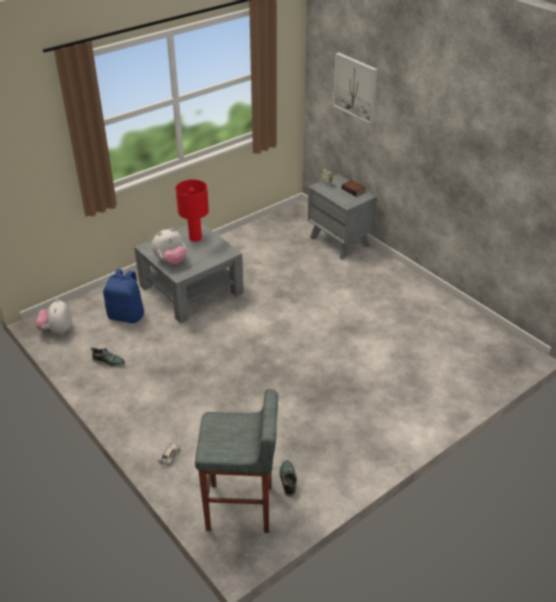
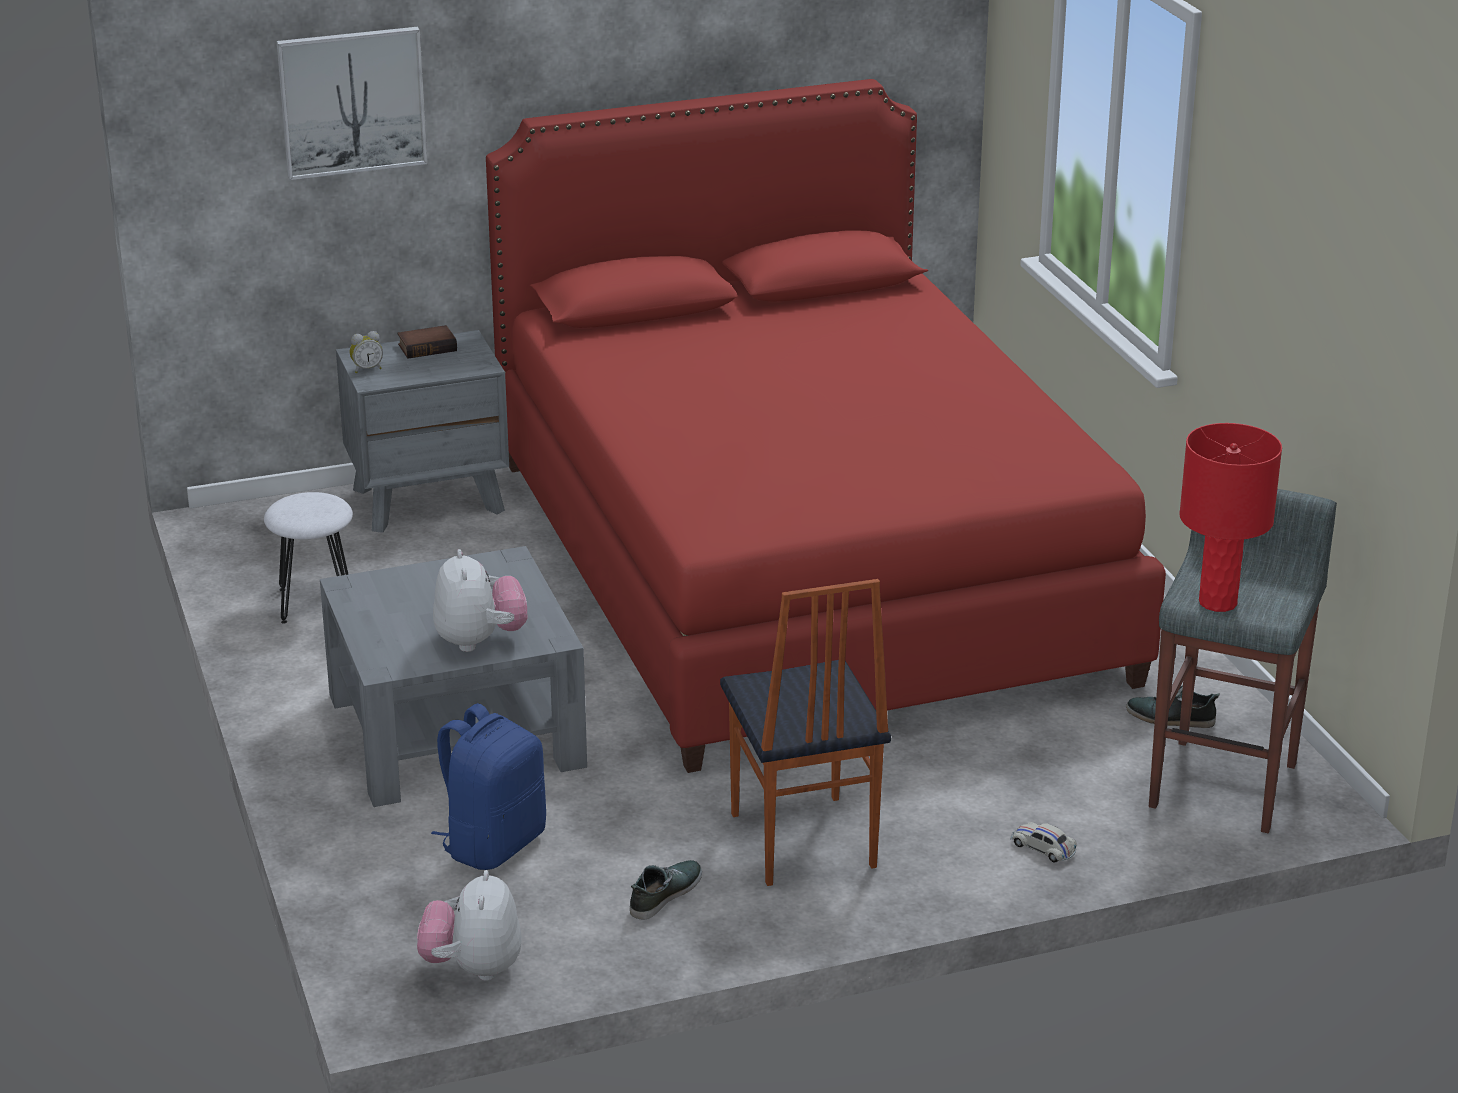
camera: 70 degrees left, 10 degrees down
plush toy [36,299,72,335] -> plush toy turned 75 degrees clockwise [417,870,522,981]
red table lamp [176,179,209,242] -> red table lamp moved to [1179,423,1282,612]
none -> white stool [264,492,353,624]
none -> red bed [486,79,1166,773]
none -> chair [720,579,891,886]

